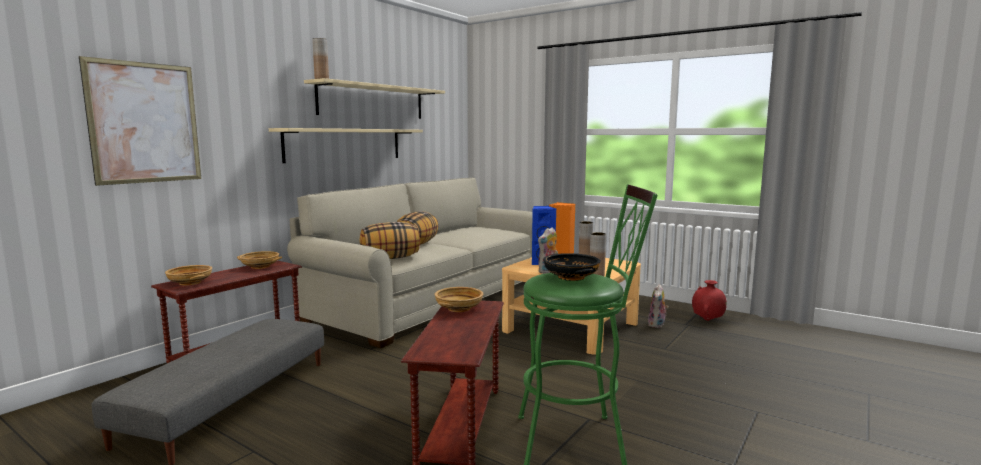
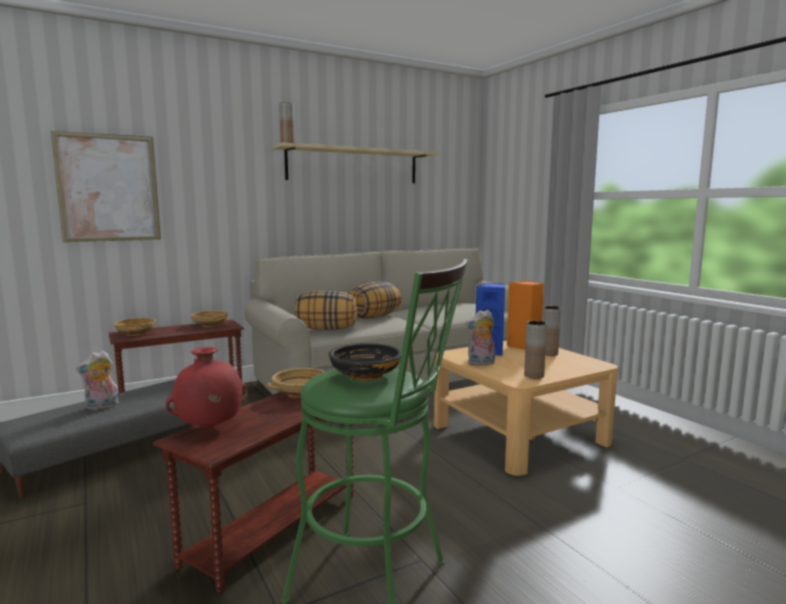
camera: 25 degrees right, 0 degrees up
beige shelf [269,128,423,163] -> none
plush toy [648,284,669,328] -> plush toy moved to [76,351,119,411]
red vase [692,280,727,321] -> red vase moved to [166,347,248,429]

